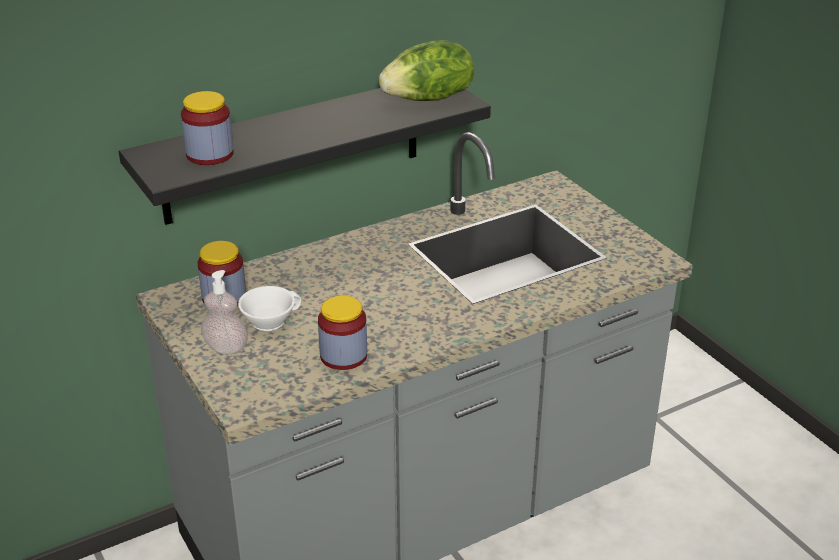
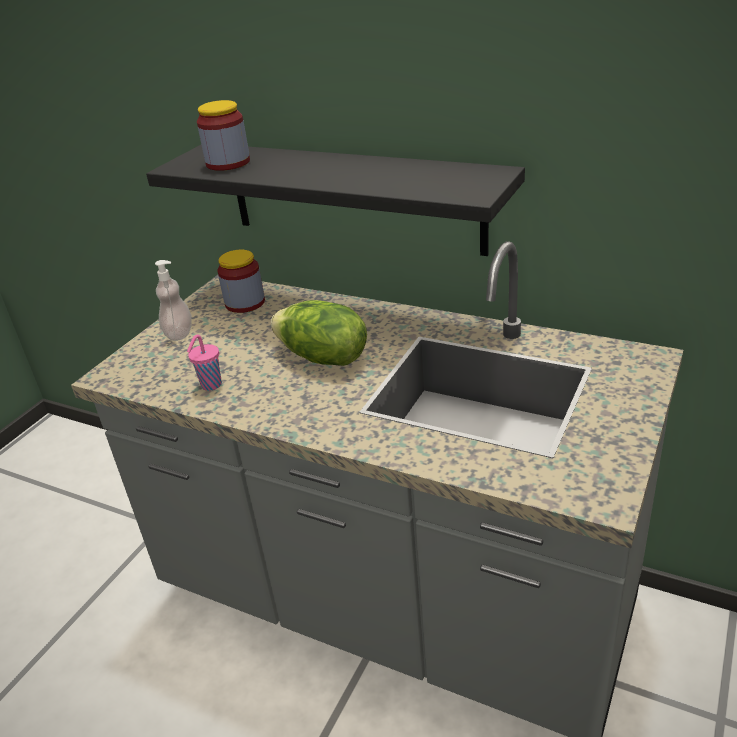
camera: 60 degrees right, 0 degrees up
white cup [238,286,302,331] -> none
jar [318,296,367,370] -> pink cup [187,335,222,391]
lettuce [379,40,474,101] -> lettuce moved to [271,300,367,366]

